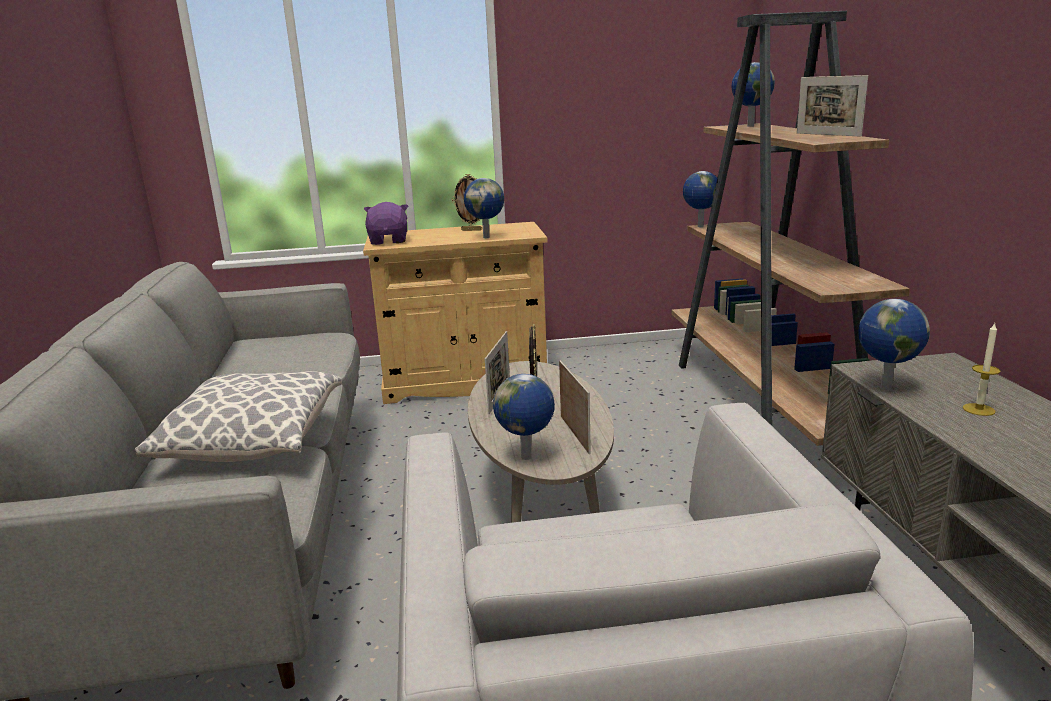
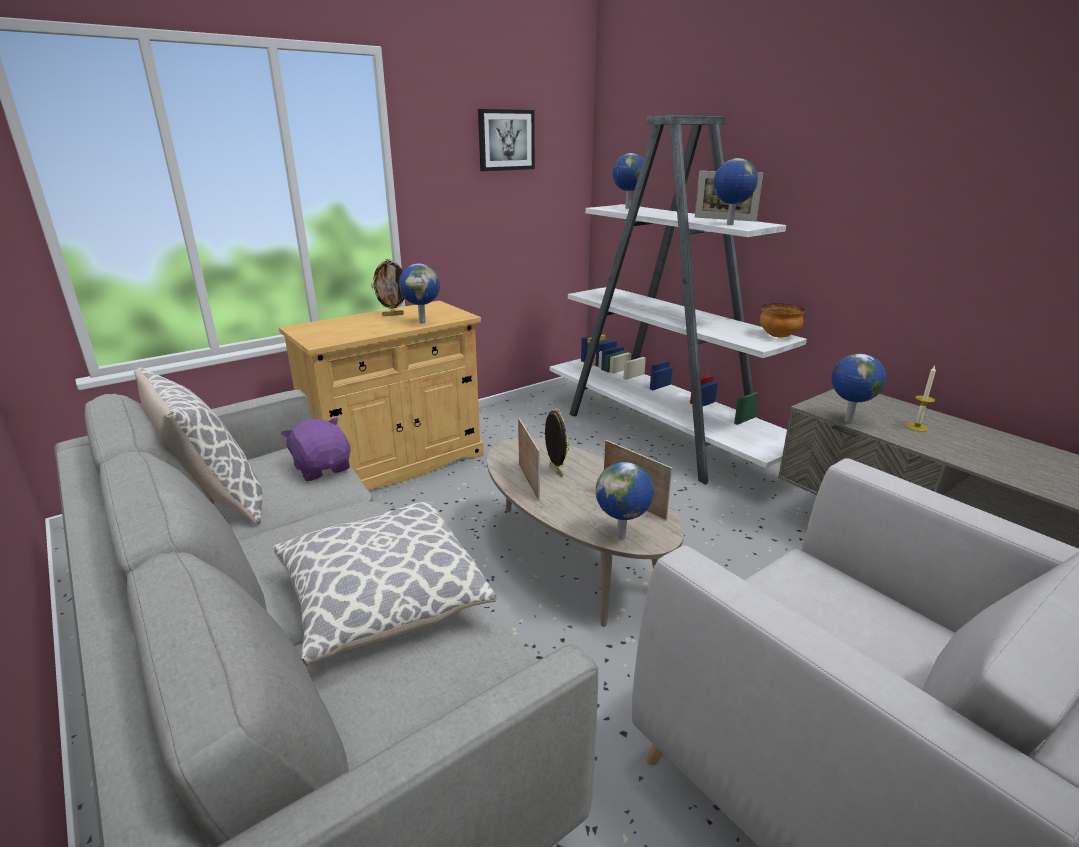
camera: 30 degrees left, 5 degrees up
purple plush toy [364,202,408,245] -> purple plush toy moved to [281,418,351,481]
brown bookcase [671,11,910,446] -> white bookcase [549,115,807,484]
globe [683,171,717,227] -> globe moved to [713,158,758,225]
none -> pillow [134,368,262,526]
none -> picture [478,109,535,171]
none -> bowl [759,303,805,338]

